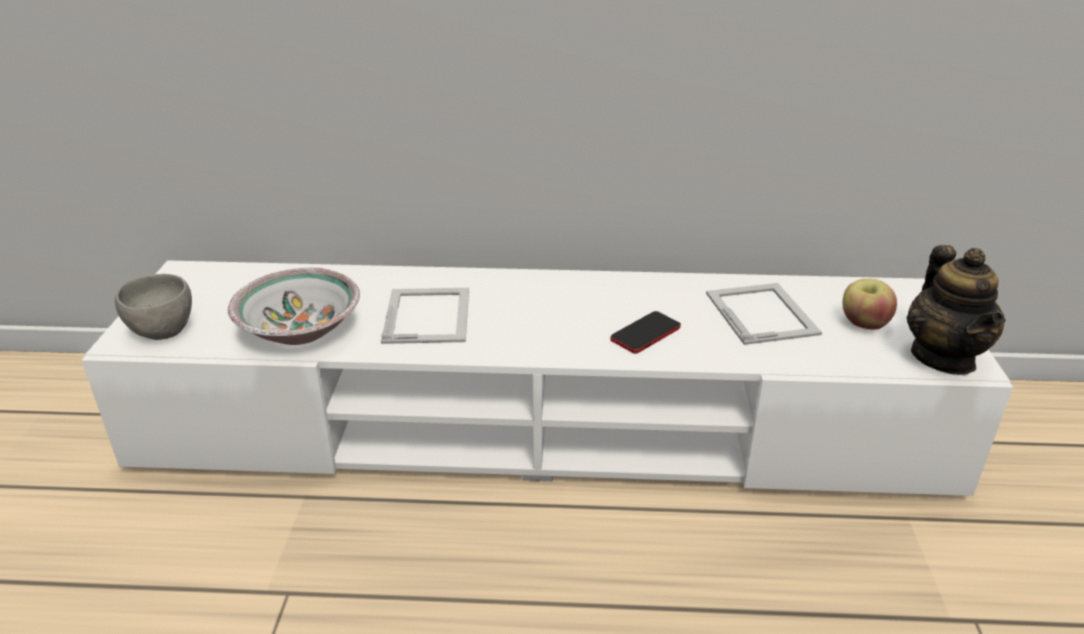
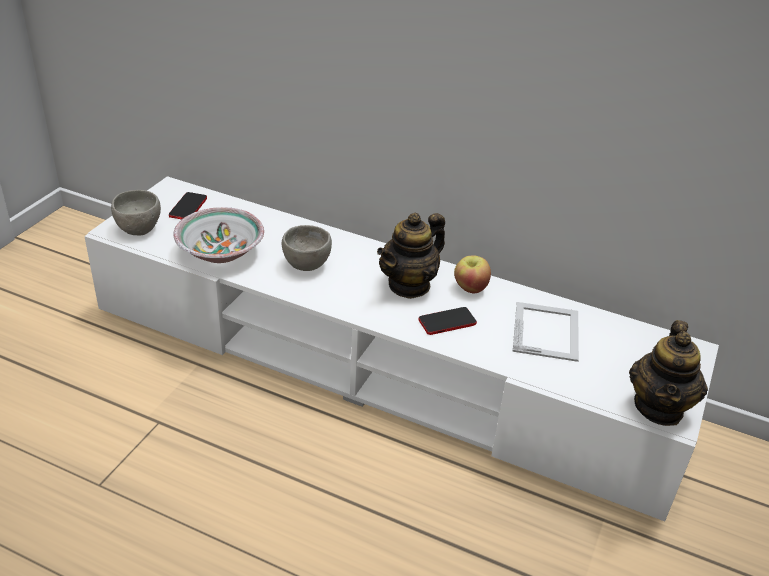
camera: 20 degrees right, 5 degrees up
picture frame [381,288,469,344] -> grey bowl [282,225,332,271]
apple [843,279,897,330] -> apple moved to [454,255,491,293]
none -> phone [169,192,207,219]
none -> teapot [377,213,445,299]

